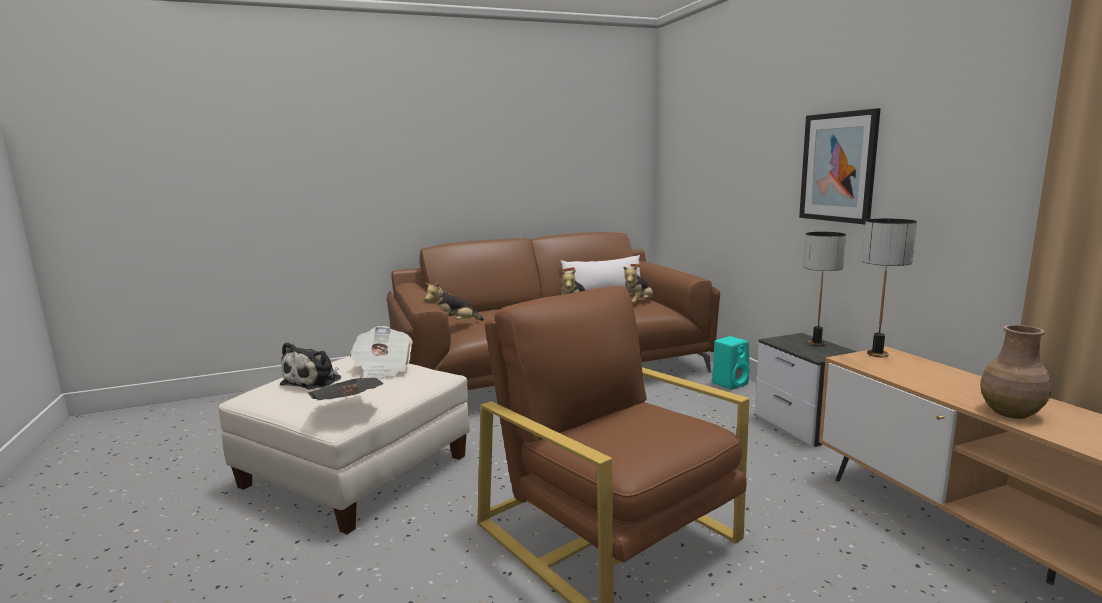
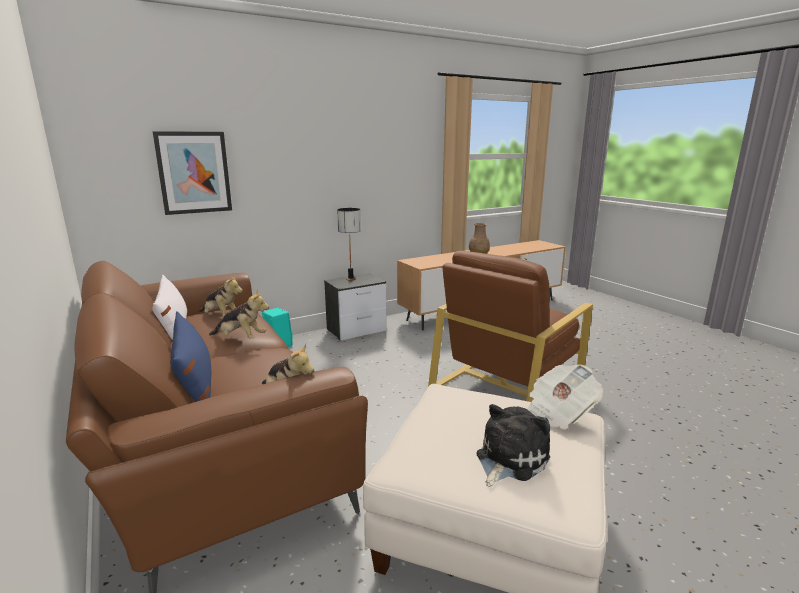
camera: 100 degrees left, 5 degrees up
plush toy [280,342,341,389] -> plush toy turned 60 degrees counterclockwise [477,404,550,487]
newspaper [350,326,413,380] -> none
picture [799,108,881,224] -> picture moved to [153,131,232,215]
table lamp [862,219,917,357] -> none
none -> blue pillow [170,311,211,402]

